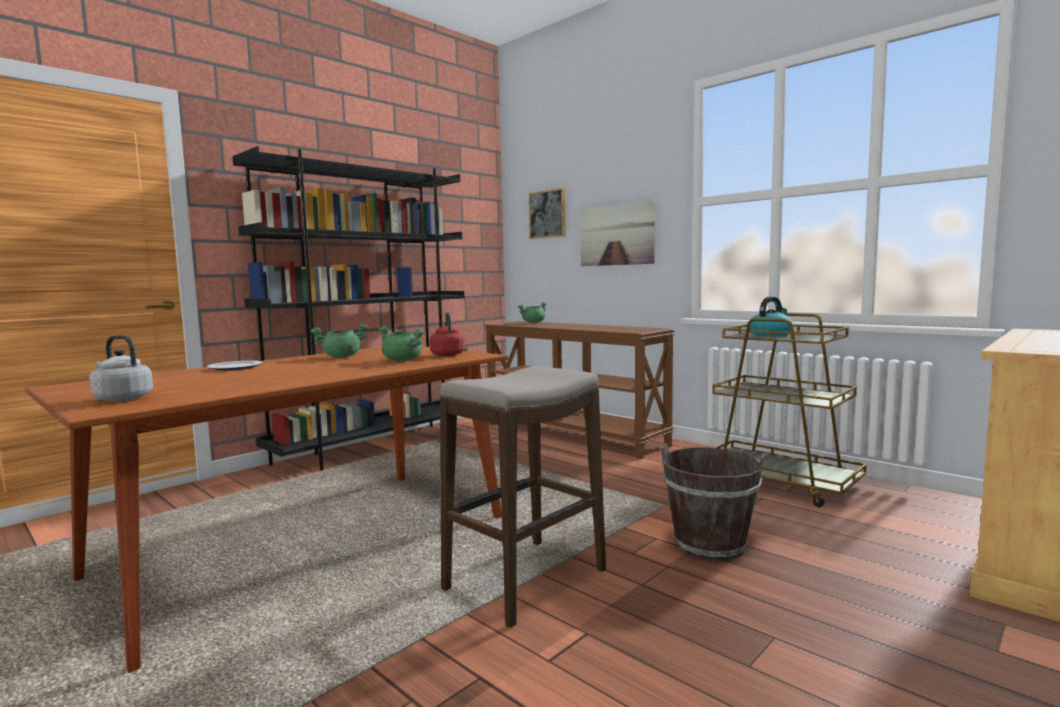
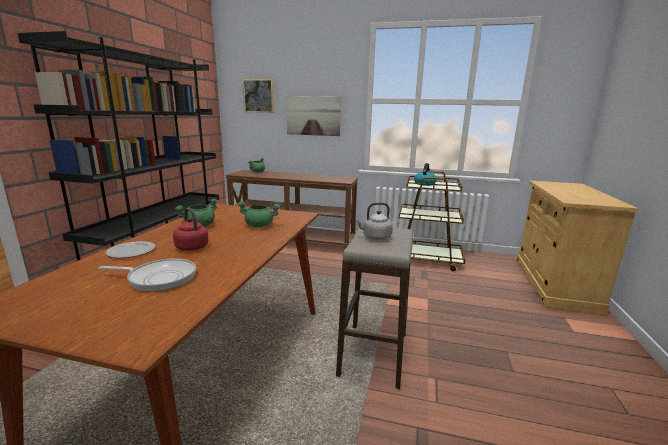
camera: 30 degrees left, 10 degrees up
grey kettle [89,335,153,402] -> grey kettle moved to [355,202,393,240]
red kettle [430,312,465,356] -> red kettle moved to [173,208,208,251]
brown bucket [661,443,765,561] -> none
none -> frying pan [98,259,196,292]

